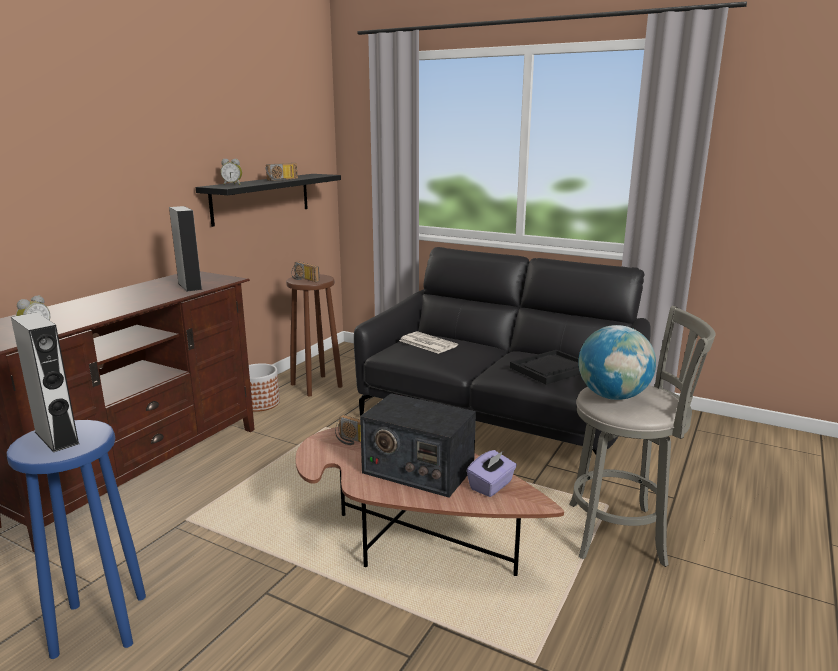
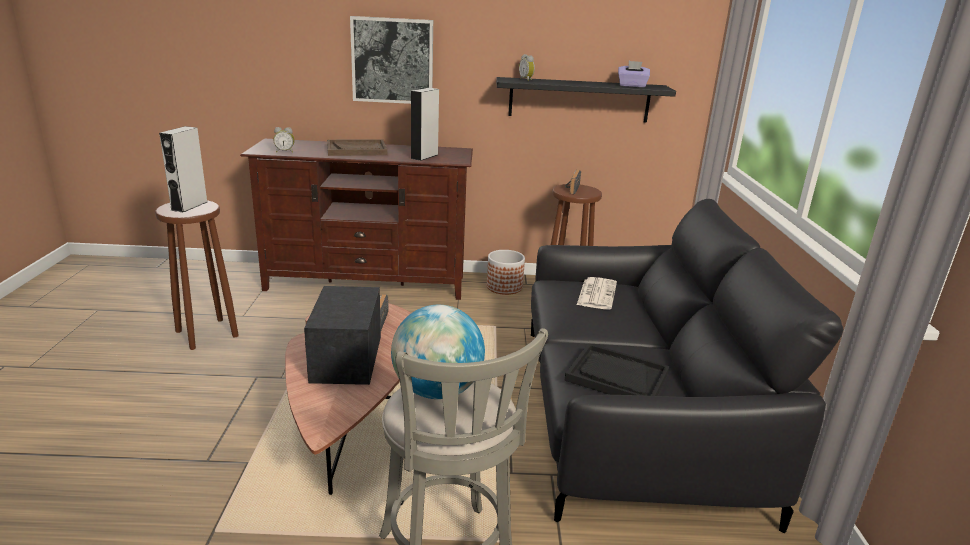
camera: 60 degrees right, 5 degrees up
blue stool [7,420,146,659] -> brown stool [155,200,239,350]
radio [266,163,298,181] -> none
purple tissue box [467,450,517,497] -> purple tissue box moved to [618,61,650,87]
none -> brown tray [327,139,387,156]
none -> picture [350,16,433,104]

